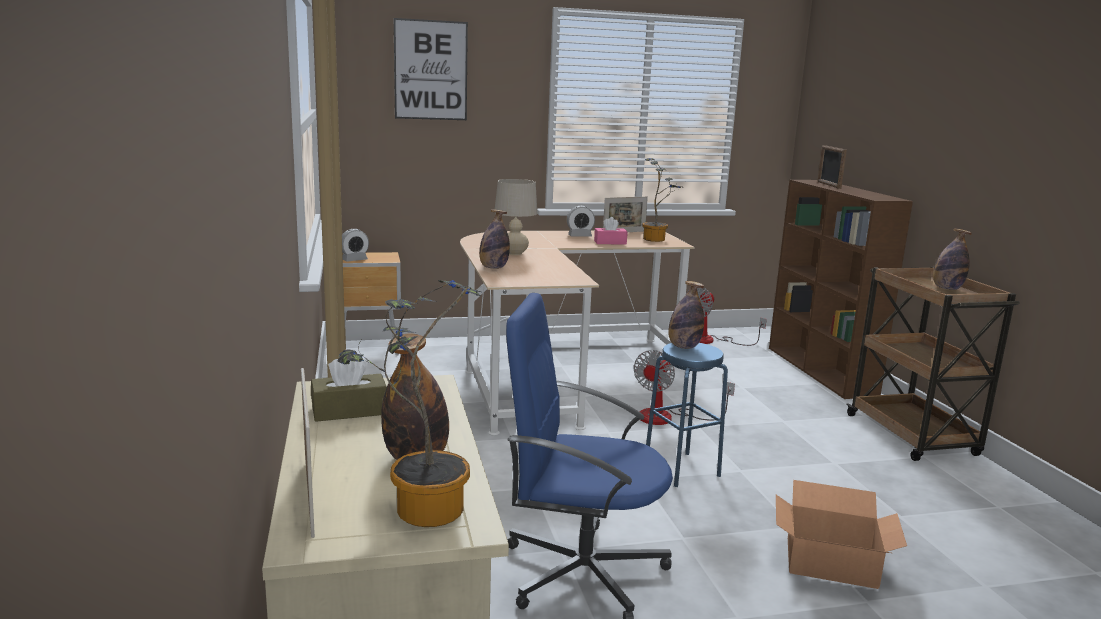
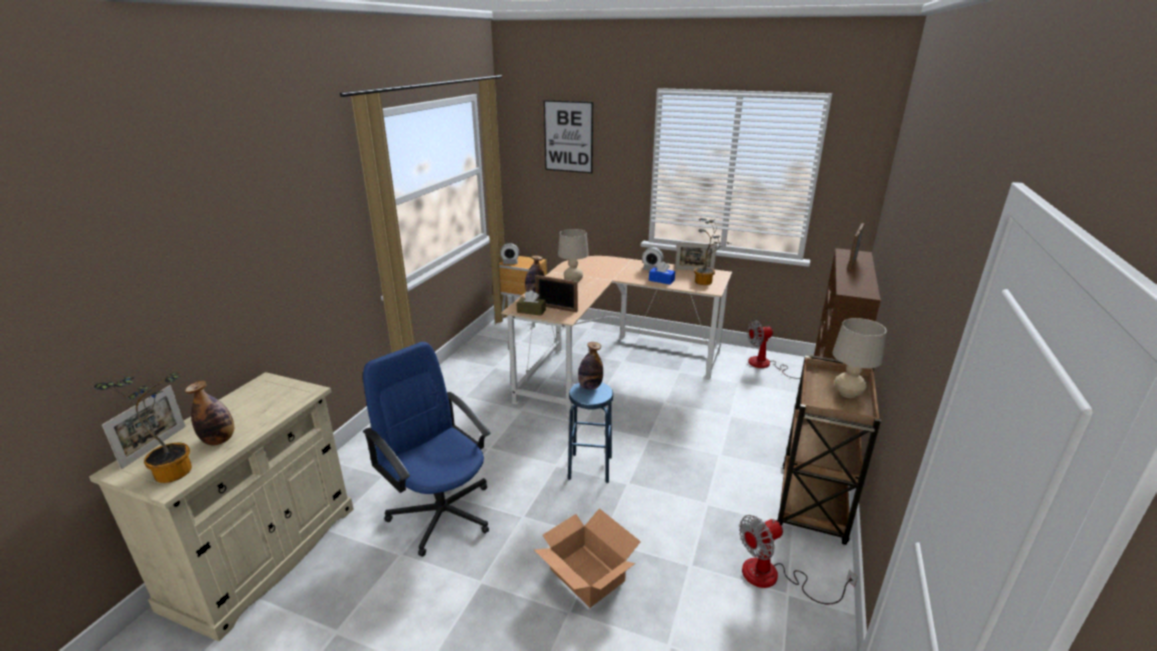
camera: 35 degrees right, 10 degrees up
brown tissue box [311,359,387,422] -> brown tissue box moved to [516,290,546,316]
pink tissue box [594,217,628,245] -> blue tissue box [649,262,675,285]
fan [633,350,735,425] -> fan moved to [739,515,858,604]
bottle [933,228,972,290] -> beige table lamp [833,318,887,398]
none -> picture frame [535,275,578,312]

